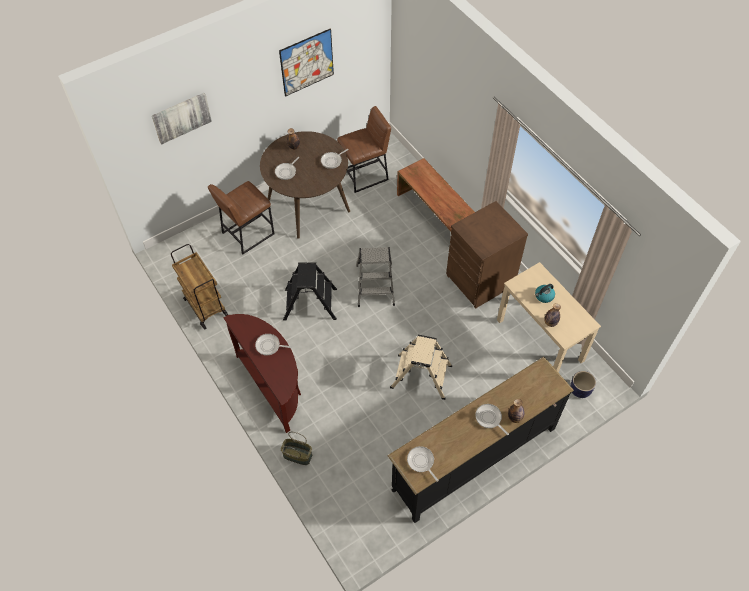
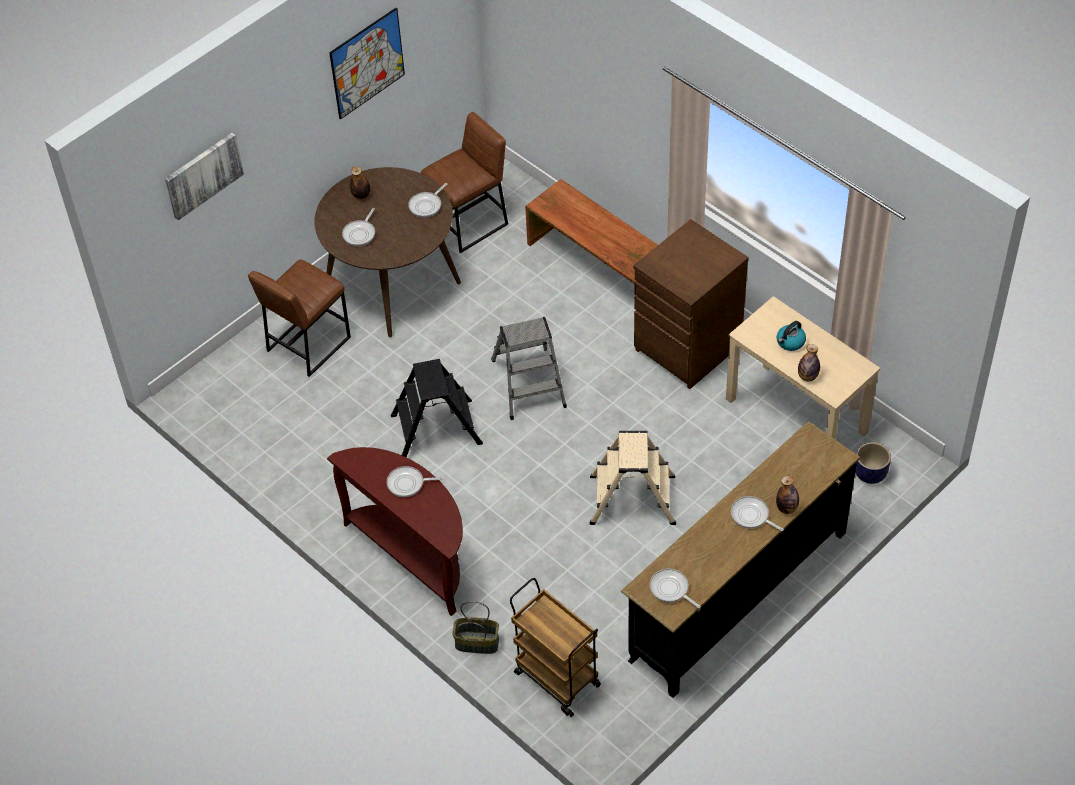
camera: 10 degrees left, 5 degrees down
brown cart [171,244,228,330] -> brown cart moved to [510,578,601,717]

